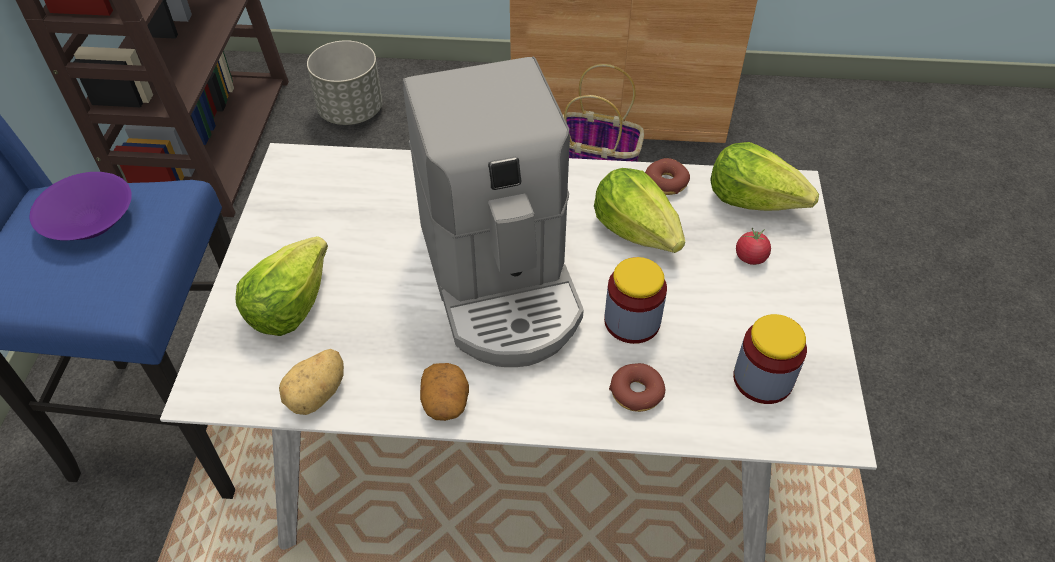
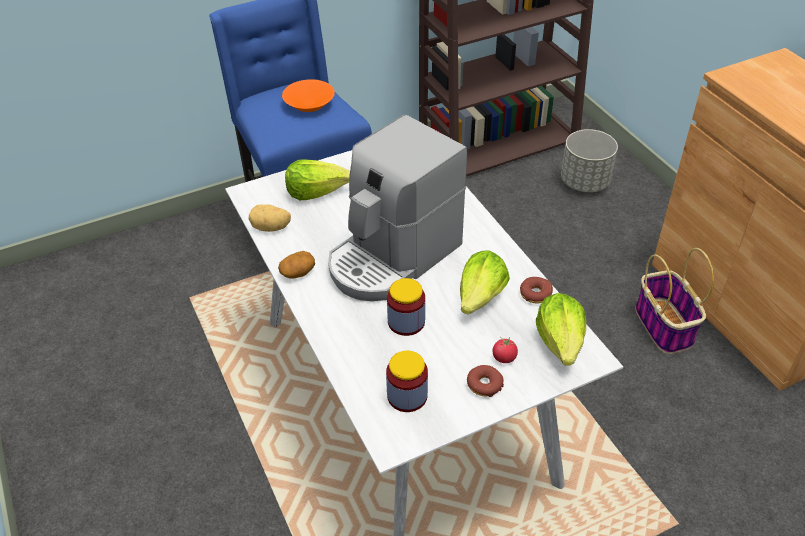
camera: 60 degrees right, 5 degrees down
purple bowl [29,172,132,240] -> orange bowl [282,79,335,112]
donut [609,363,665,412] -> donut moved to [467,365,504,397]

